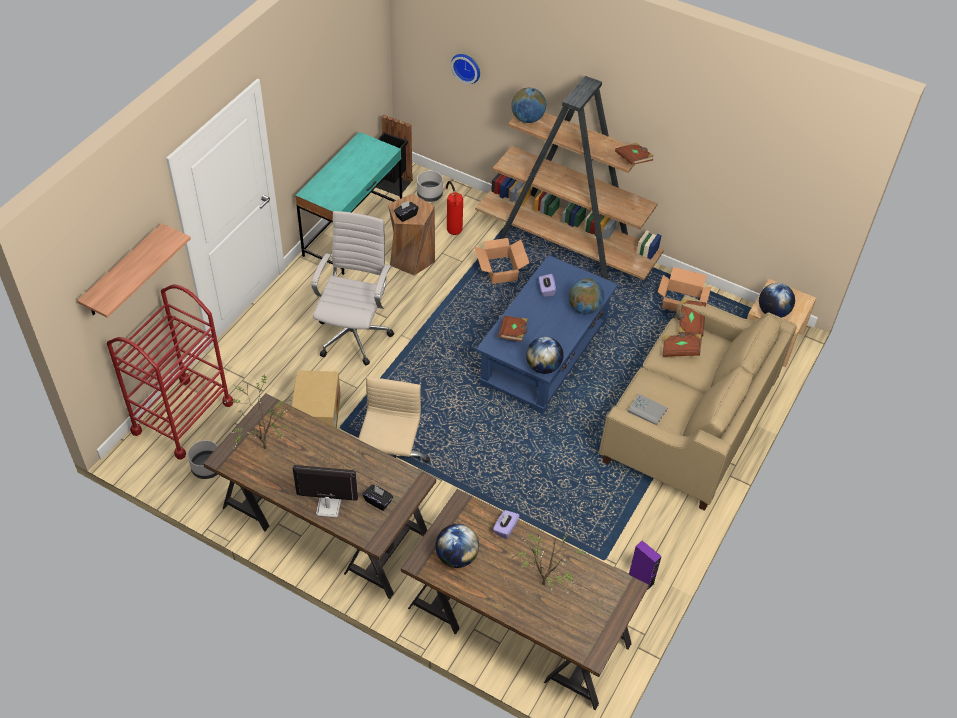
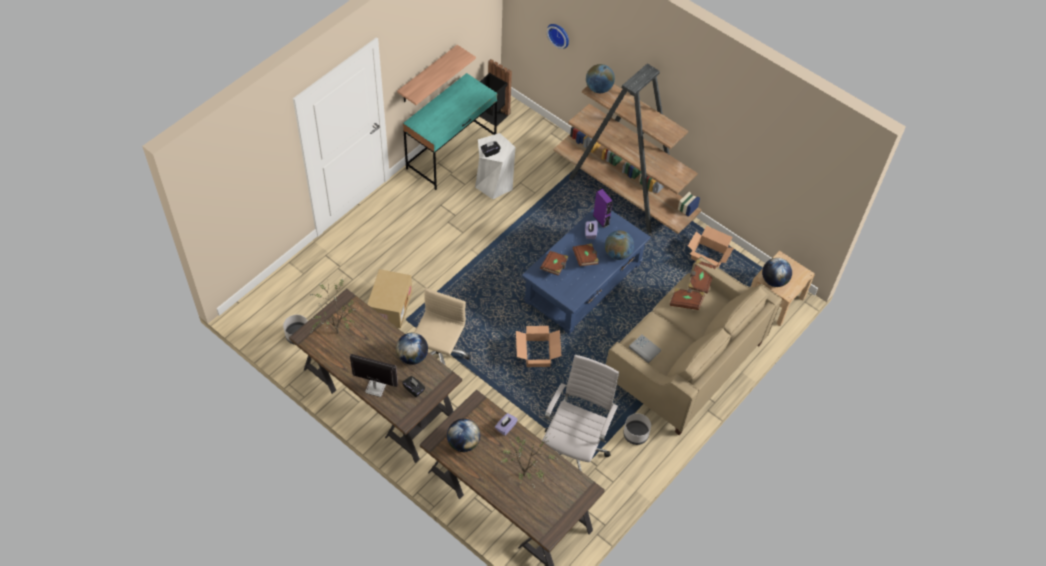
camera: 10 degrees right, 5 degrees up
shelf [77,223,191,318] -> shelf moved to [397,45,476,105]
red cart [107,284,234,460] -> none
white office chair [311,211,394,366] -> white office chair moved to [542,355,619,472]
brown stool [388,194,435,275] -> white stool [475,133,515,199]
grey planter [417,171,443,202] -> grey planter moved to [623,413,651,445]
fire extinguisher [446,181,463,235] -> none
cardboard box [474,238,529,284] -> cardboard box moved to [516,326,562,367]
globe [526,337,564,374] -> globe moved to [396,333,428,365]
brown book [615,142,654,165] -> brown book moved to [573,243,599,266]
purple speaker [628,540,662,590] -> purple speaker moved to [593,189,613,228]

